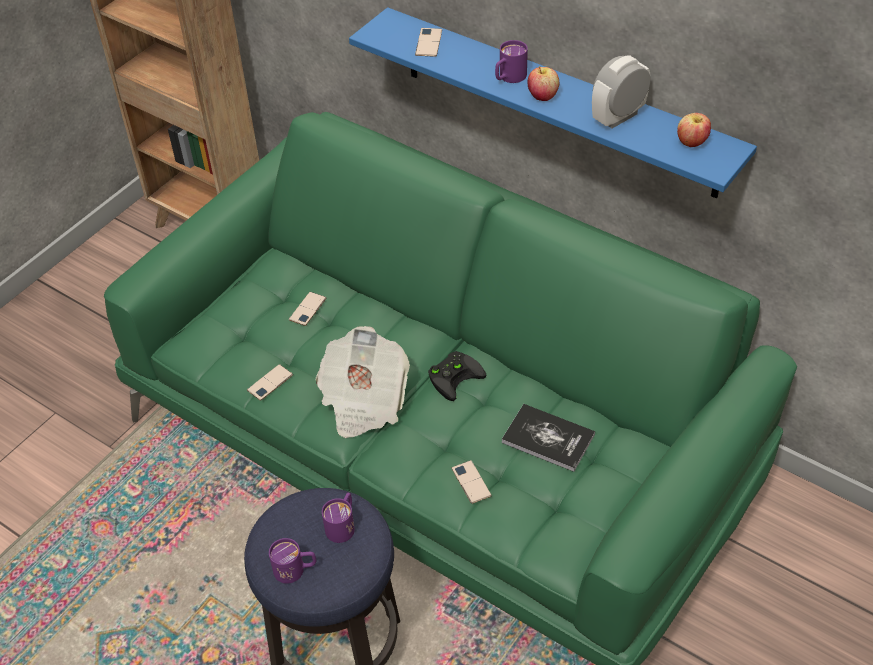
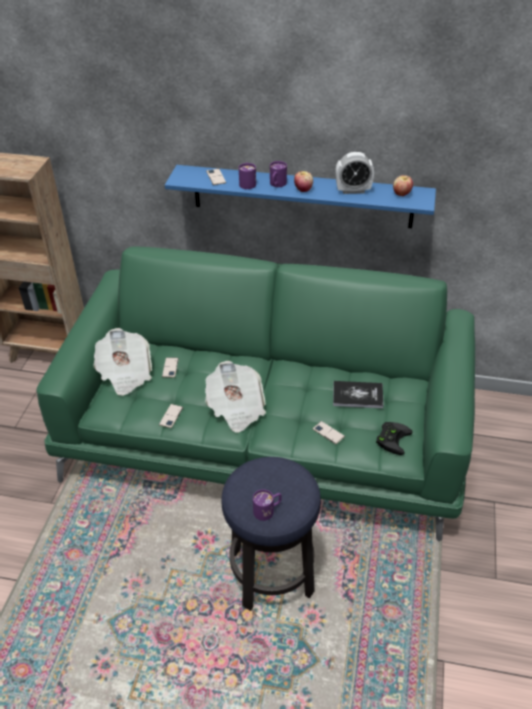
camera: 25 degrees left, 5 degrees down
purple mug [322,493,355,543] -> purple mug moved to [239,162,256,189]
black game controller [428,351,486,401] -> black game controller moved to [376,422,412,455]
alarm clock [592,55,650,128] -> alarm clock turned 120 degrees counterclockwise [335,152,374,194]
none -> newspaper [93,328,152,396]

